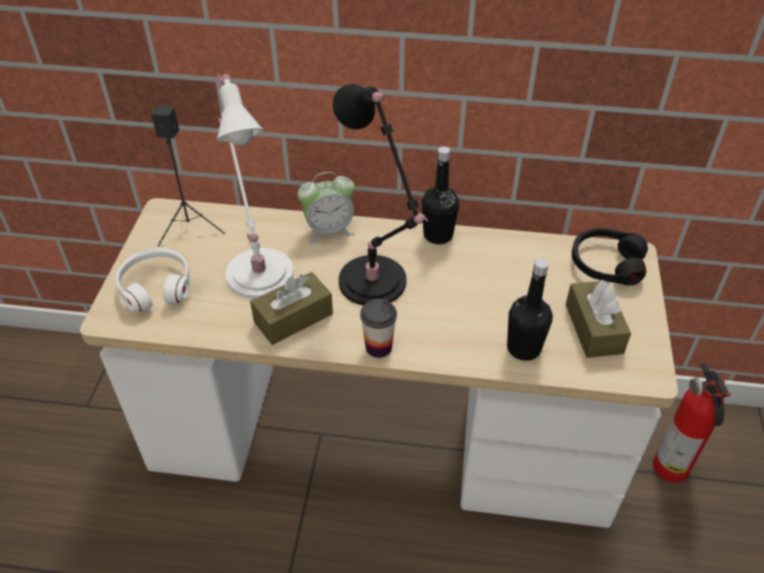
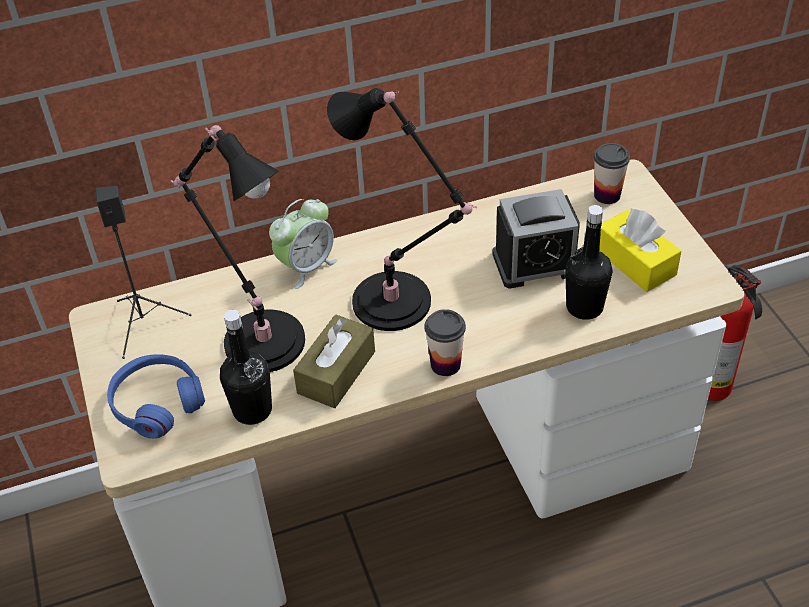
camera: 25 degrees left, 0 degrees up
white headphones [116,248,190,312] -> blue headphones [107,354,205,439]
white table lamp [217,74,294,298] -> black table lamp [170,125,305,372]
black bottle [422,146,459,244] -> black bottle moved to [220,310,272,425]
brown tissue box [566,279,631,358] -> yellow tissue box [599,208,681,292]
black headphones [572,228,648,286] -> cup [594,143,630,204]
none -> alarm clock [492,189,580,289]

